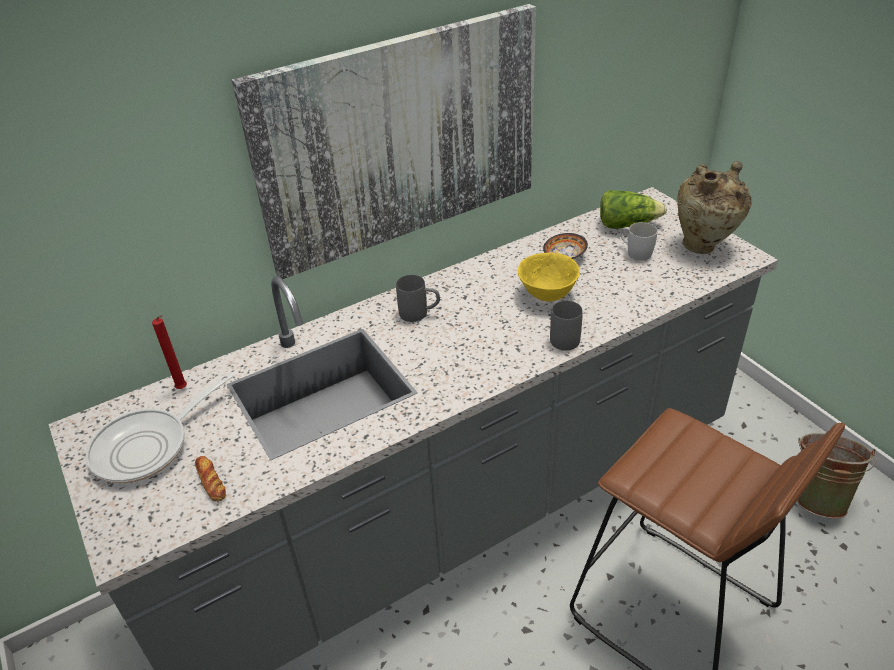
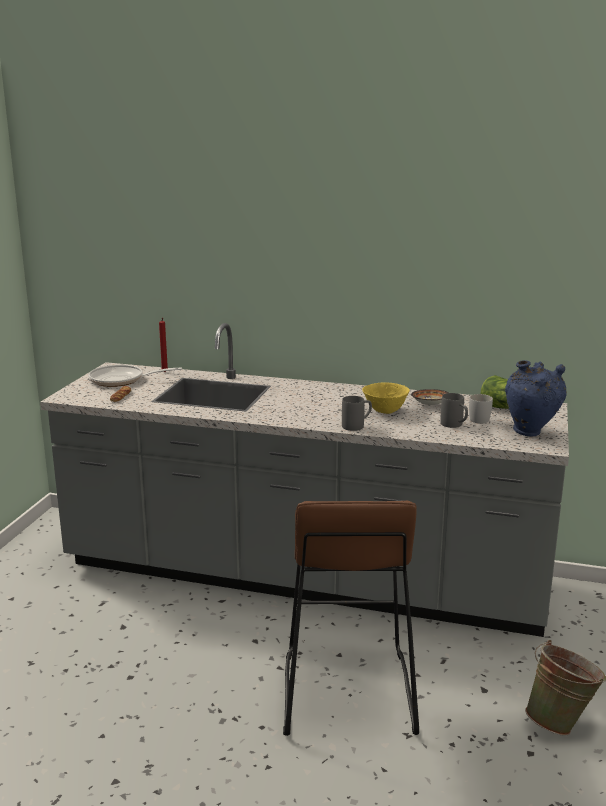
camera: 45 degrees right, 20 degrees down
picture [232,4,536,279] -> none
grey mug [396,275,440,322] -> grey mug moved to [440,393,468,428]
beige vase [677,161,752,254] -> blue vase [505,360,567,437]

